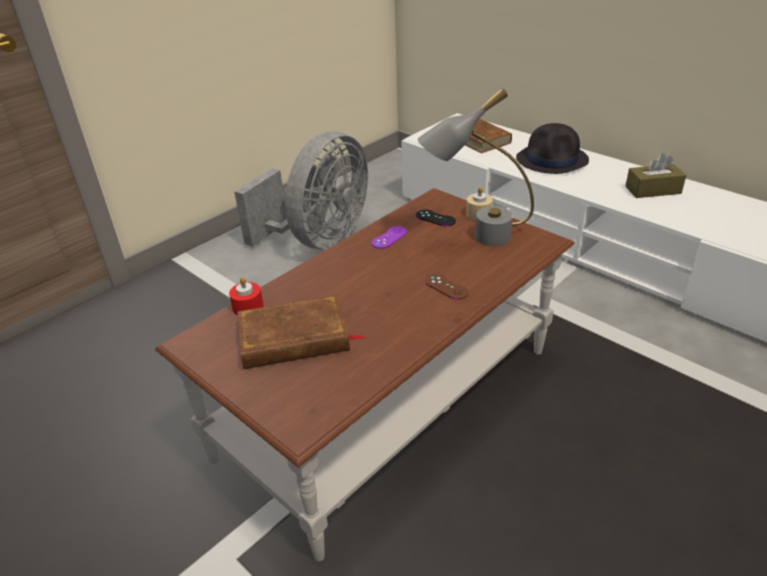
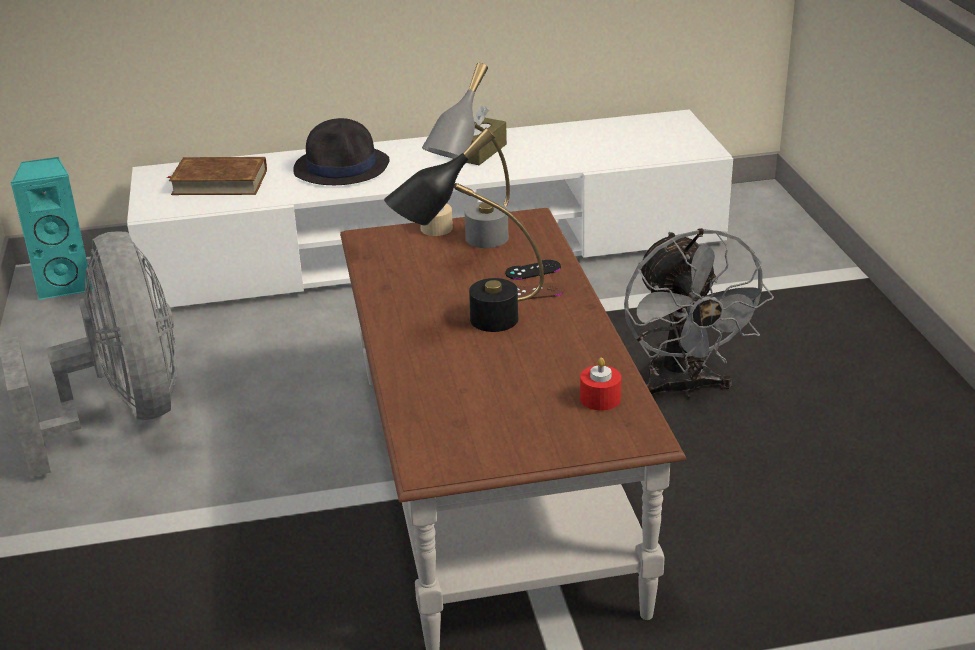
camera: 55 degrees left, 5 degrees down
red candle [229,277,264,315] -> red candle moved to [580,357,621,411]
brown book [237,295,366,369] -> none
purple game controller [371,226,407,249] -> none
black game controller [416,210,456,226] -> black game controller moved to [505,260,561,280]
none -> turquoise speaker [10,157,93,300]
none -> black table lamp [384,128,544,332]
none -> grey fan [624,228,774,399]

